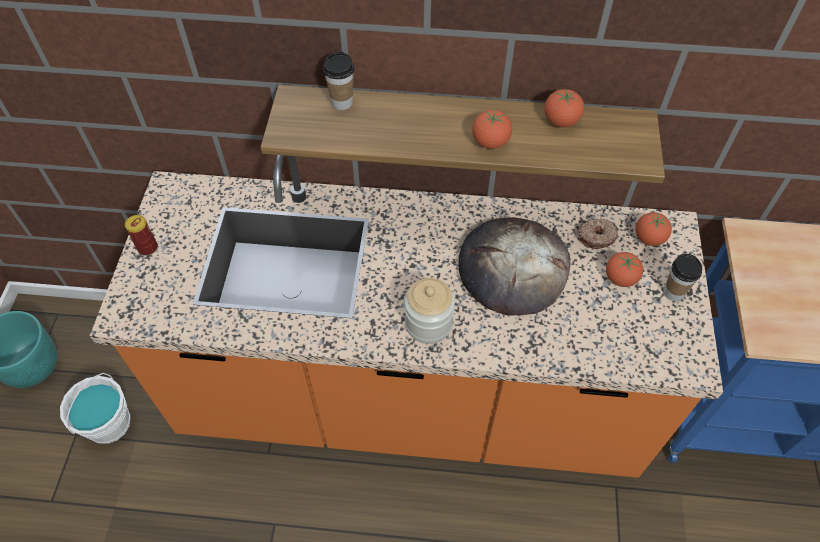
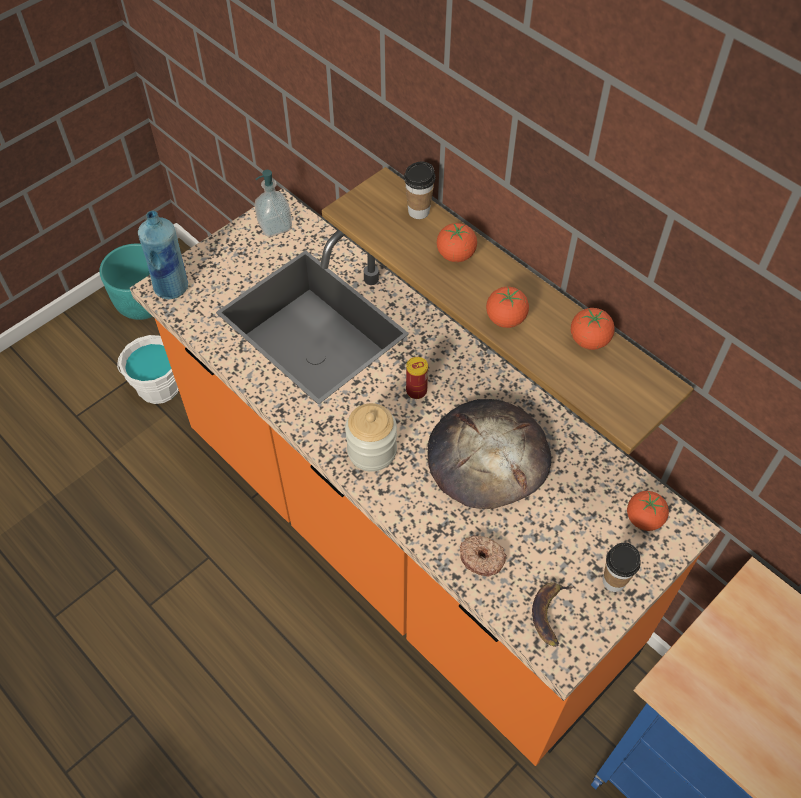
camera: 40 degrees right, 0 degrees up
can [125,215,157,255] -> can moved to [406,357,428,399]
donut [578,219,618,249] -> donut moved to [460,536,507,577]
tomato [606,252,643,287] -> tomato moved to [437,223,477,262]
none -> blue bottle [138,211,188,299]
none -> soap dispenser [255,170,292,237]
none -> banana [532,582,574,647]

